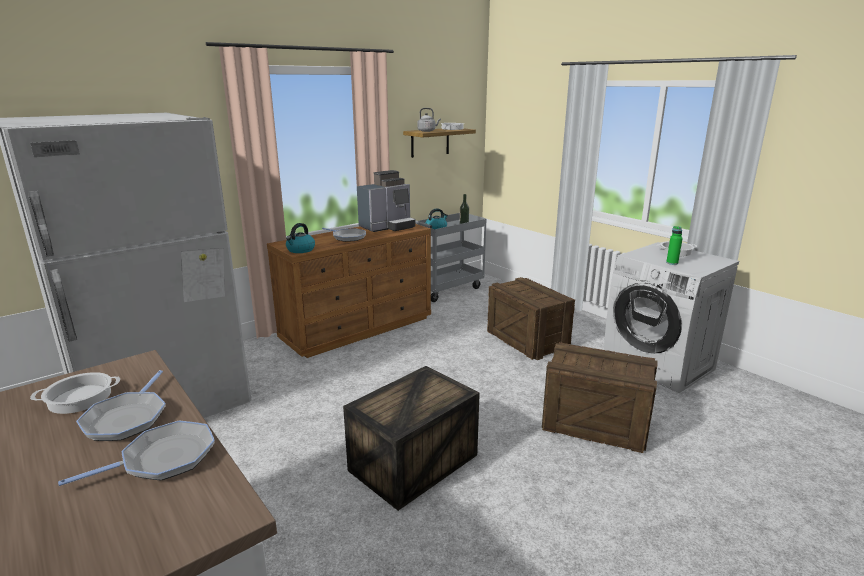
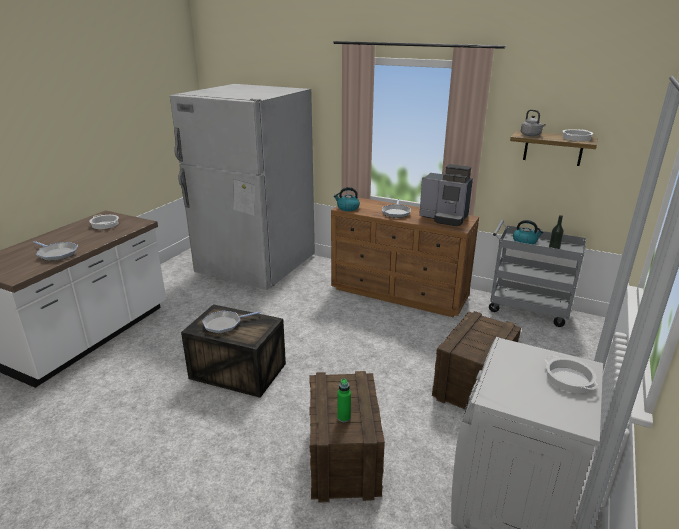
camera: 65 degrees right, 5 degrees up
frying pan [76,370,166,441] -> frying pan moved to [202,311,261,334]
green bottle [666,226,683,265] -> green bottle moved to [337,379,351,422]

